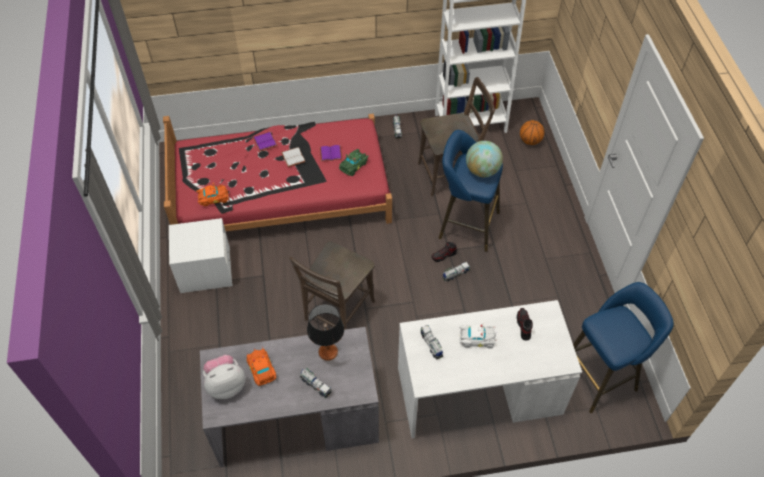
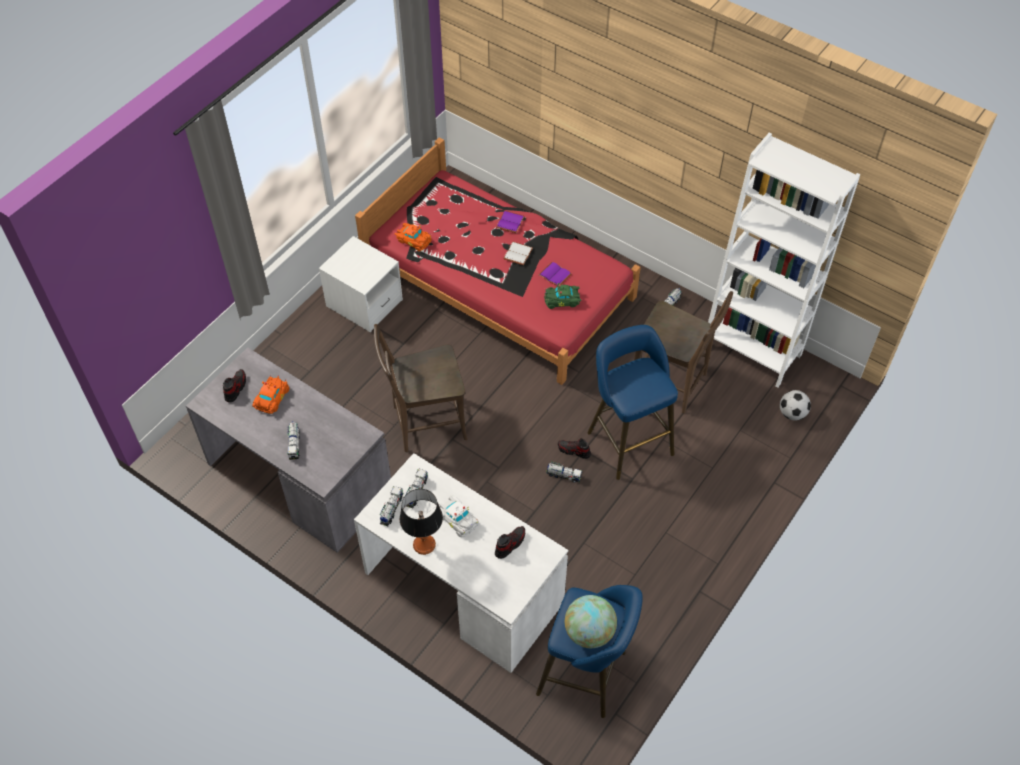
camera: 45 degrees right, 0 degrees up
plush toy [203,355,245,399] -> shoe [223,369,246,403]
table lamp [307,304,344,361] -> table lamp moved to [400,489,443,555]
globe [466,141,503,177] -> globe moved to [565,595,617,648]
basketball [520,120,545,145] -> football [780,390,811,420]
none -> toy truck [380,486,403,526]

